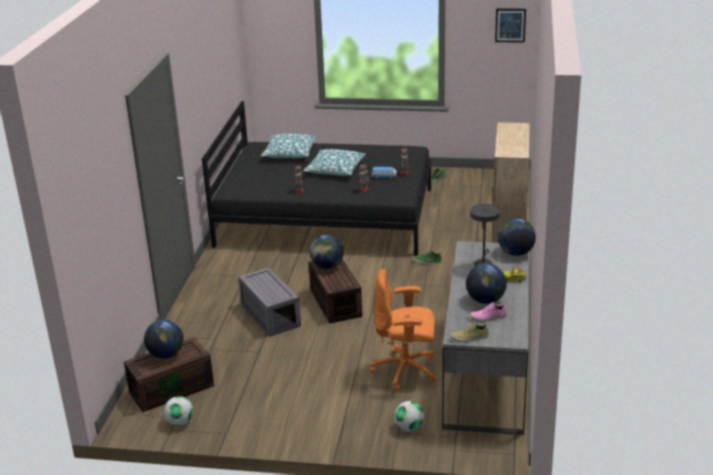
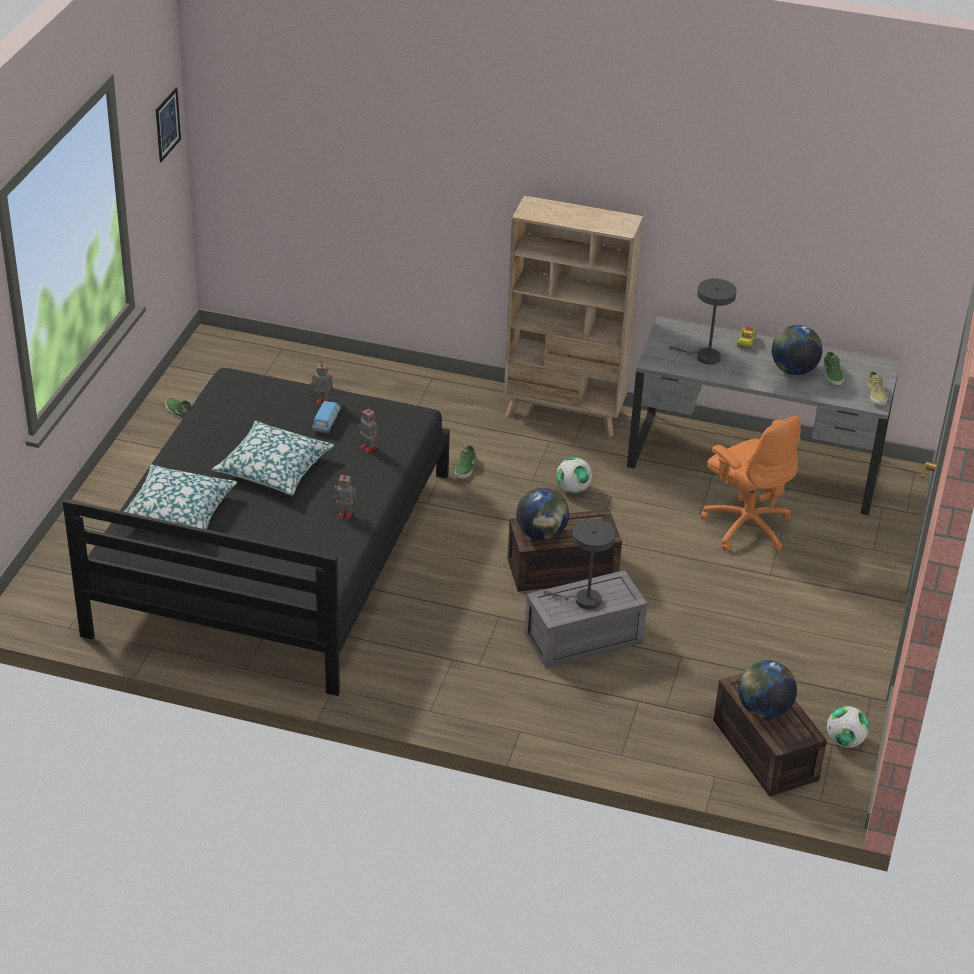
camera: 85 degrees left, 10 degrees up
orange office chair [371,269,437,391] -> orange office chair turned 45 degrees counterclockwise [701,416,801,551]
football [394,401,424,431] -> football moved to [556,458,592,493]
pink shoe [469,302,507,322] -> green shoe [823,352,844,385]
globe [498,218,536,256] -> none
none -> grey table lamp [543,518,615,609]

